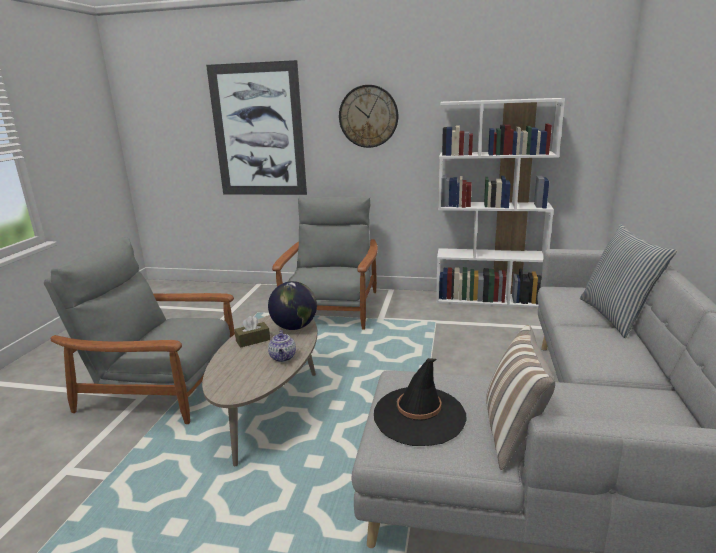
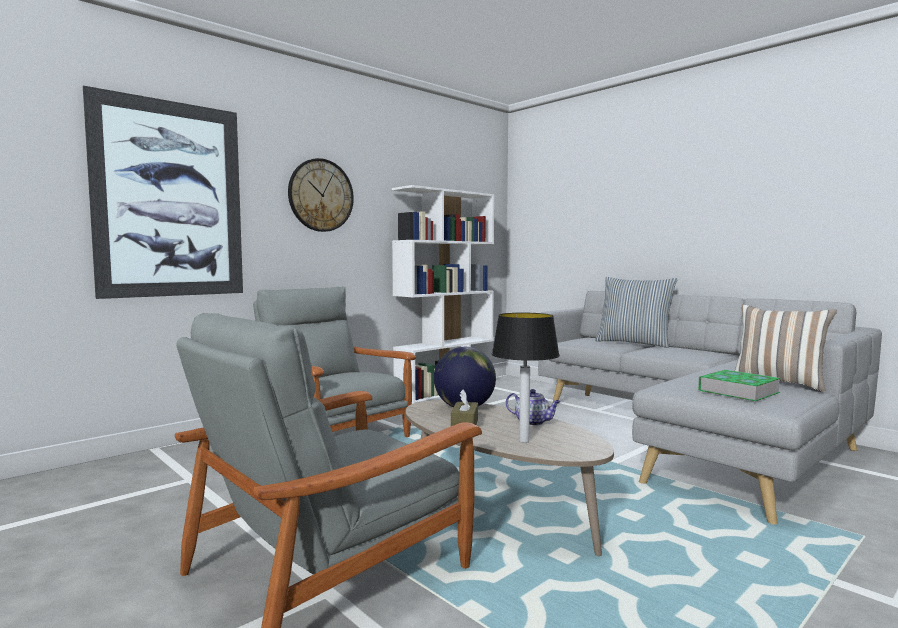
camera: 55 degrees left, 15 degrees down
black hat [374,358,467,446] -> book [698,370,781,401]
none -> table lamp [492,313,560,443]

